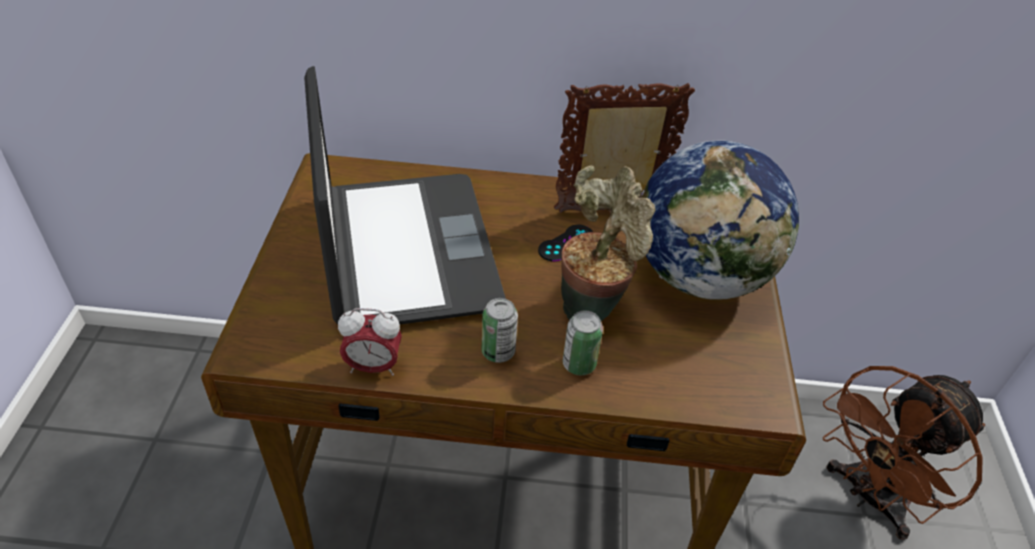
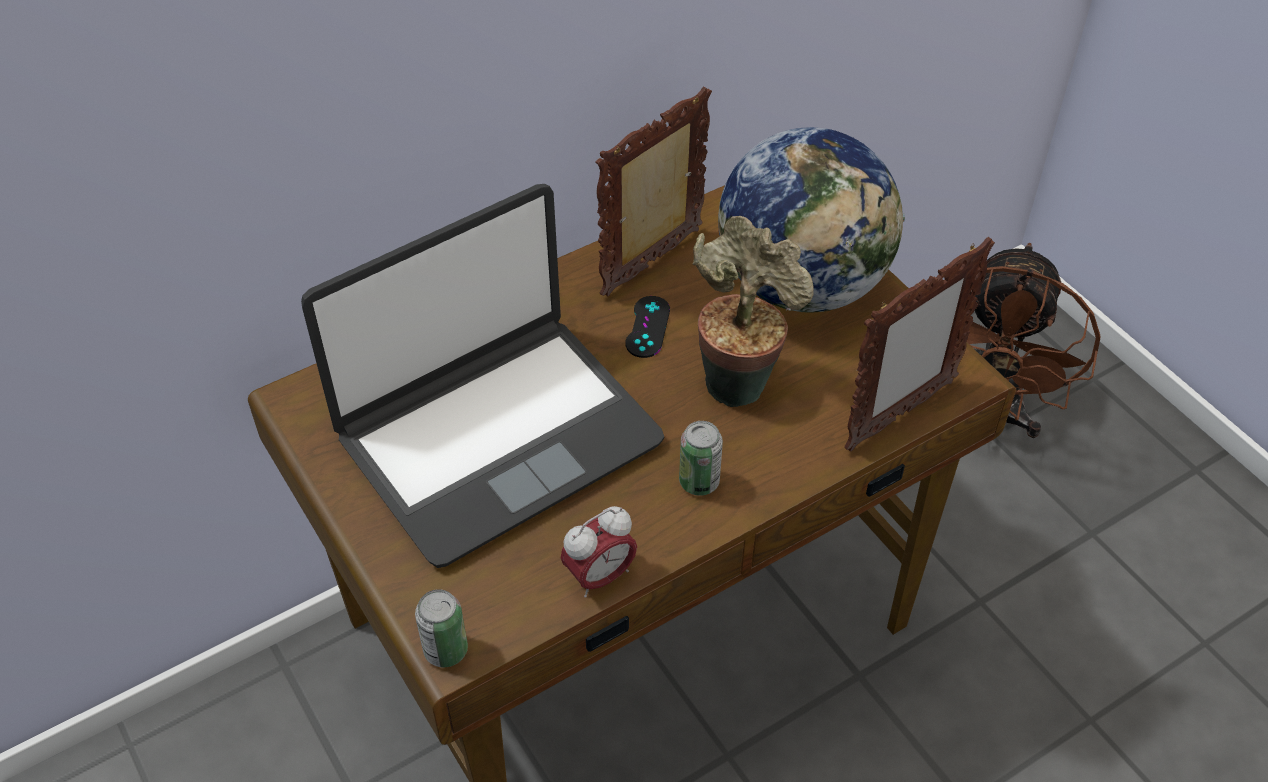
camera: 35 degrees left, 5 degrees up
laptop [304,66,506,324] -> laptop turned 105 degrees clockwise [301,184,664,568]
can [563,310,603,375] -> can moved to [415,589,468,667]
none -> picture frame [844,237,995,452]

